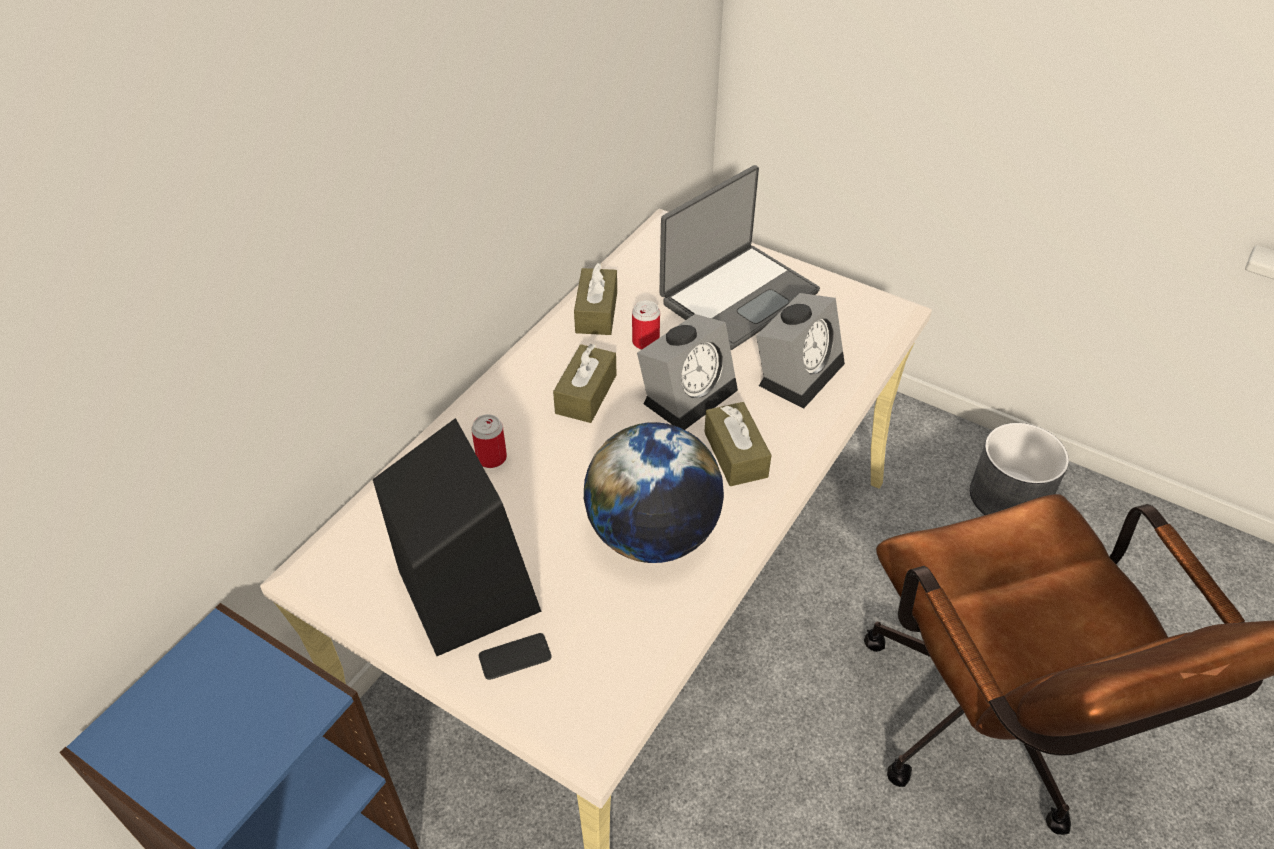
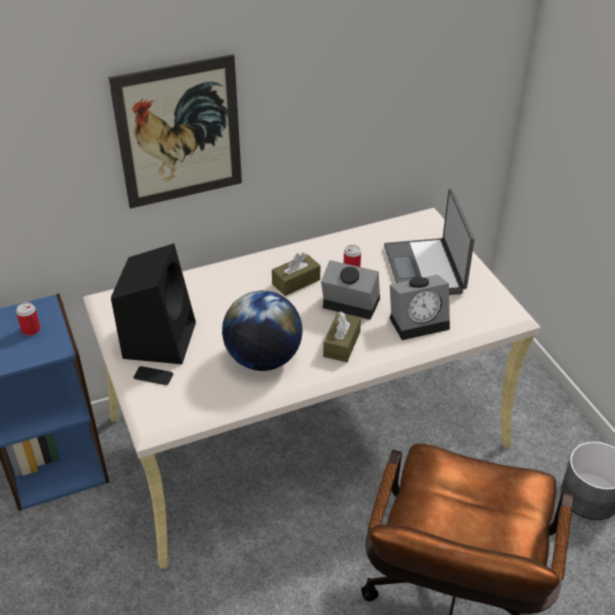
camera: 35 degrees right, 5 degrees down
can [471,414,507,468] -> can moved to [16,302,40,336]
brown tissue box [574,263,617,335] -> none
alarm clock [637,314,738,430] -> alarm clock turned 150 degrees counterclockwise [321,260,380,320]
laptop [659,165,820,350] -> laptop turned 90 degrees clockwise [384,189,474,295]
none -> picture [109,54,242,209]

